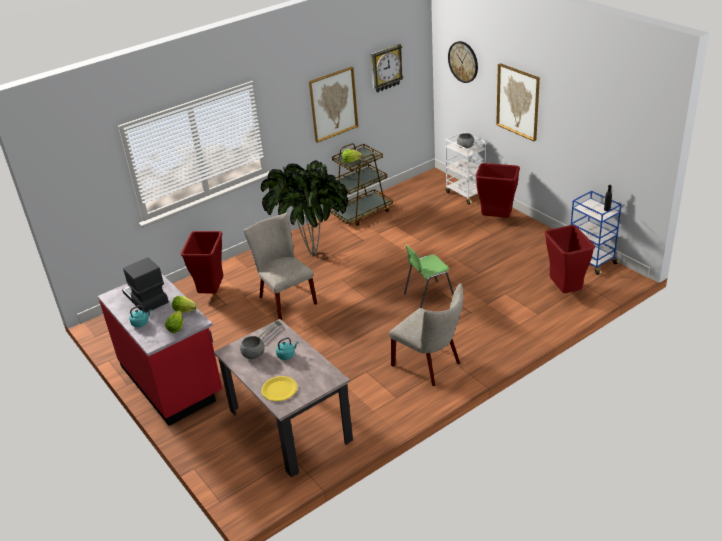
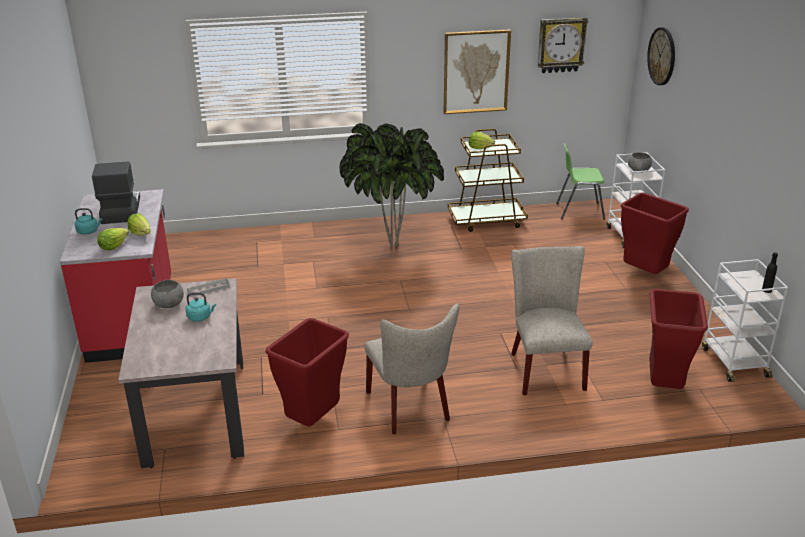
camera: 25 degrees right, 5 degrees down
red trash can [181,231,224,293] -> red trash can moved to [265,318,349,426]
beige chair [244,213,317,320] -> beige chair moved to [511,246,593,395]
yellow plate [261,376,297,401] -> none
green chair [404,244,454,308] -> green chair moved to [556,143,605,220]
picture [496,63,540,141] -> none
blue cart [571,191,622,275] -> white cart [702,259,788,382]

